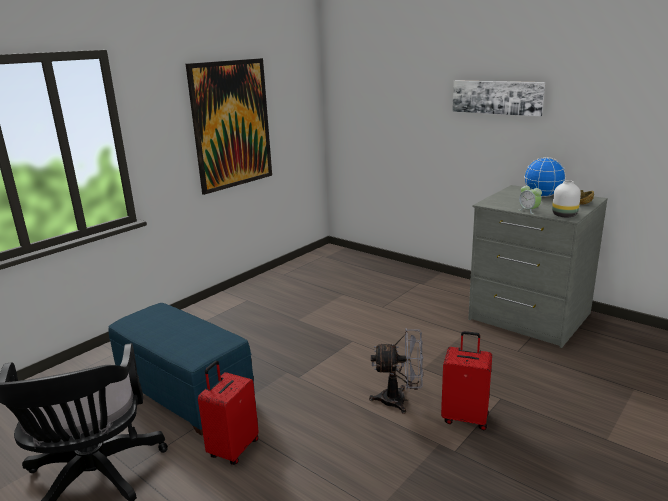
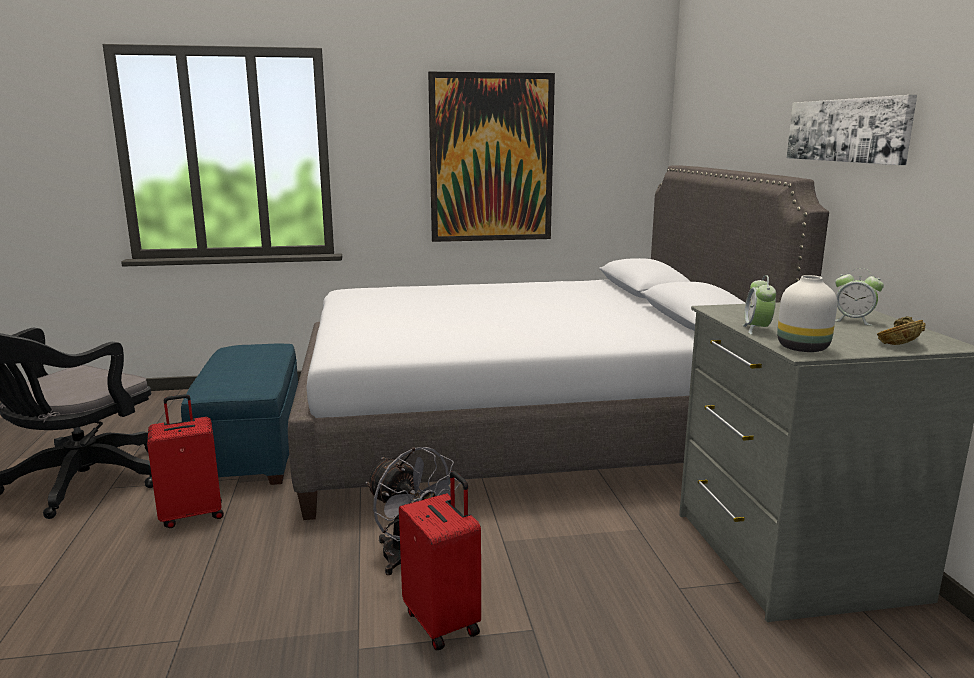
camera: 40 degrees right, 5 degrees down
globe [524,157,566,197] -> alarm clock [835,268,884,326]
none -> grey bed [288,165,829,520]

